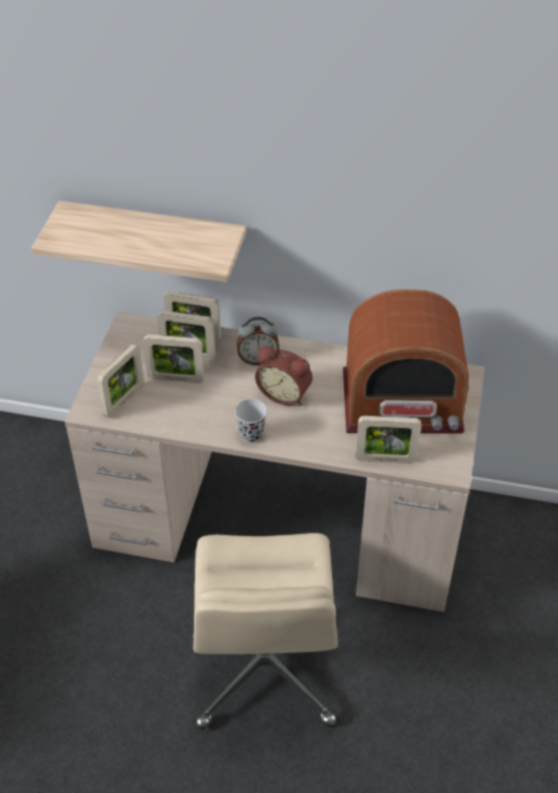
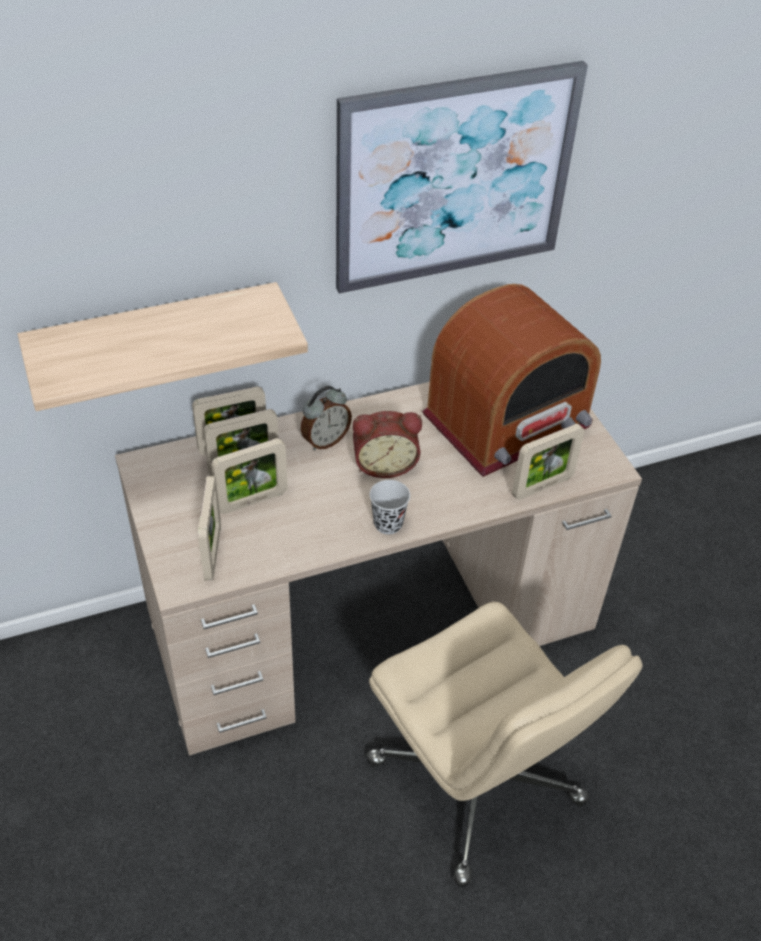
camera: 35 degrees left, 0 degrees up
none -> picture [336,61,588,294]

